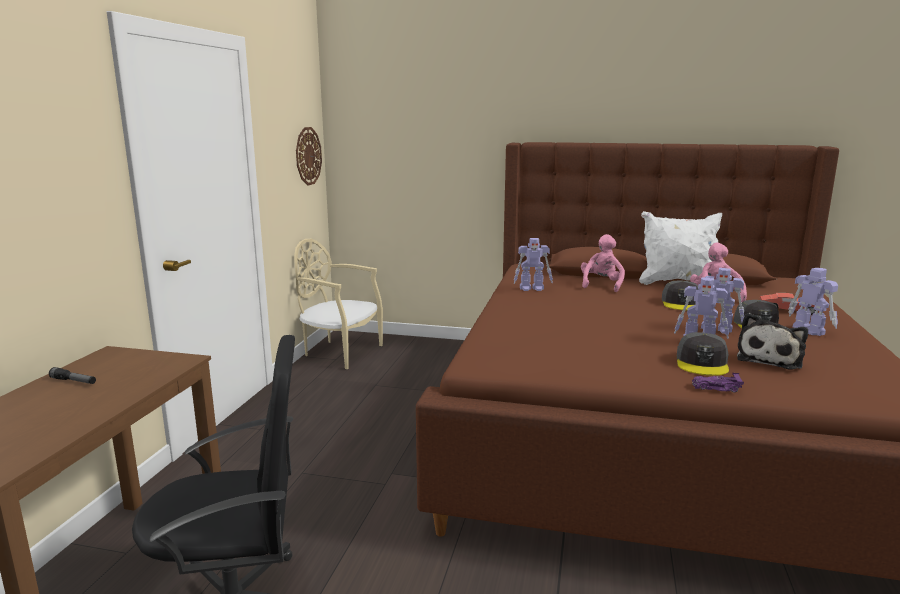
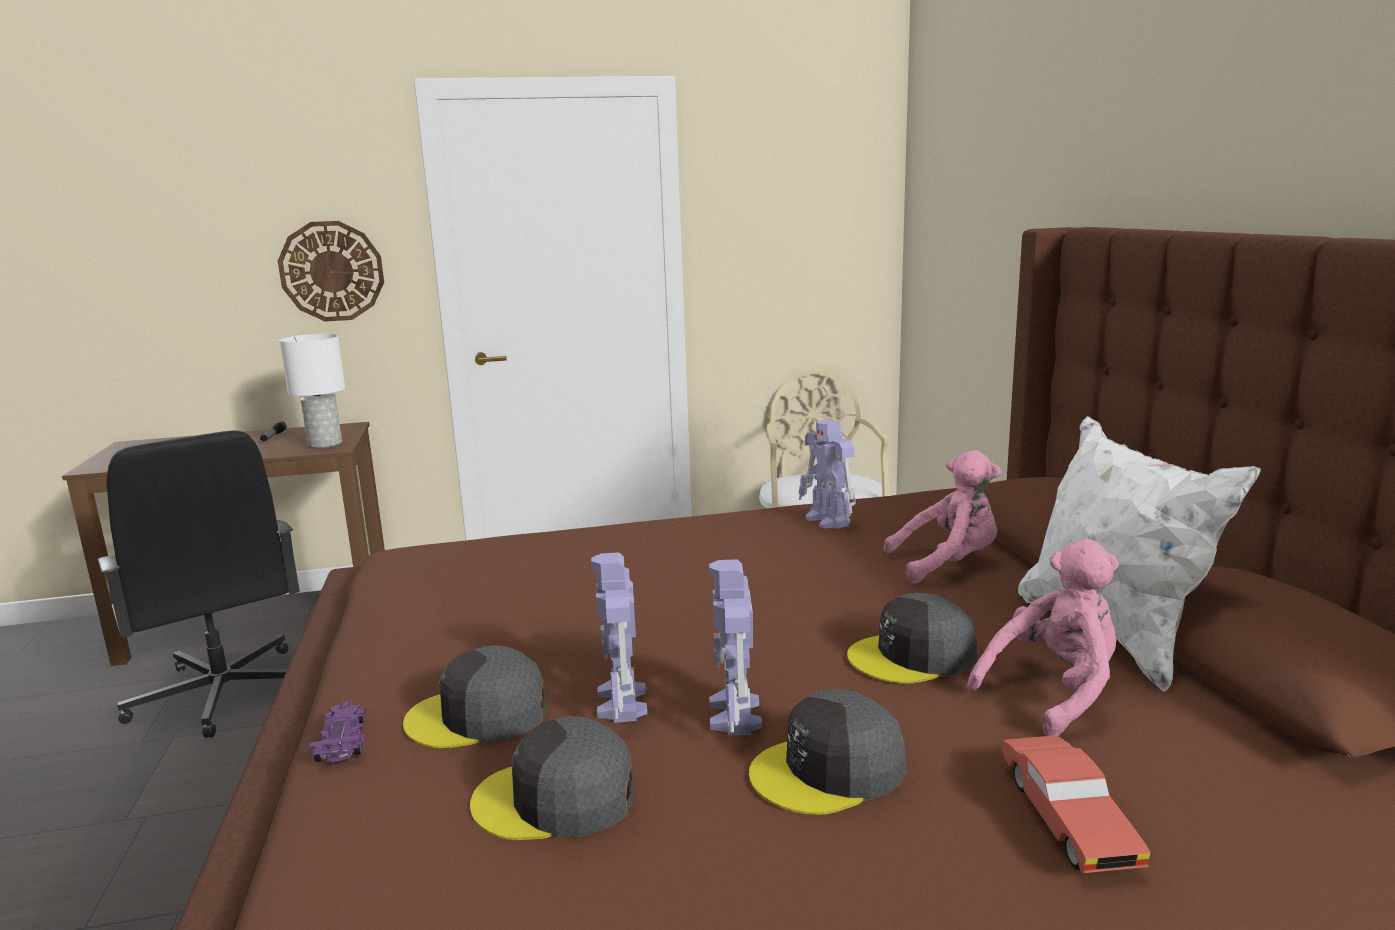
camera: 65 degrees right, 0 degrees up
wall clock [296,127,322,185] -> wall clock moved to [278,221,384,322]
plush toy [737,313,808,370] -> grey cap [470,717,634,840]
toy robot [788,268,838,336] -> none
none -> white table lamp [279,334,345,448]

